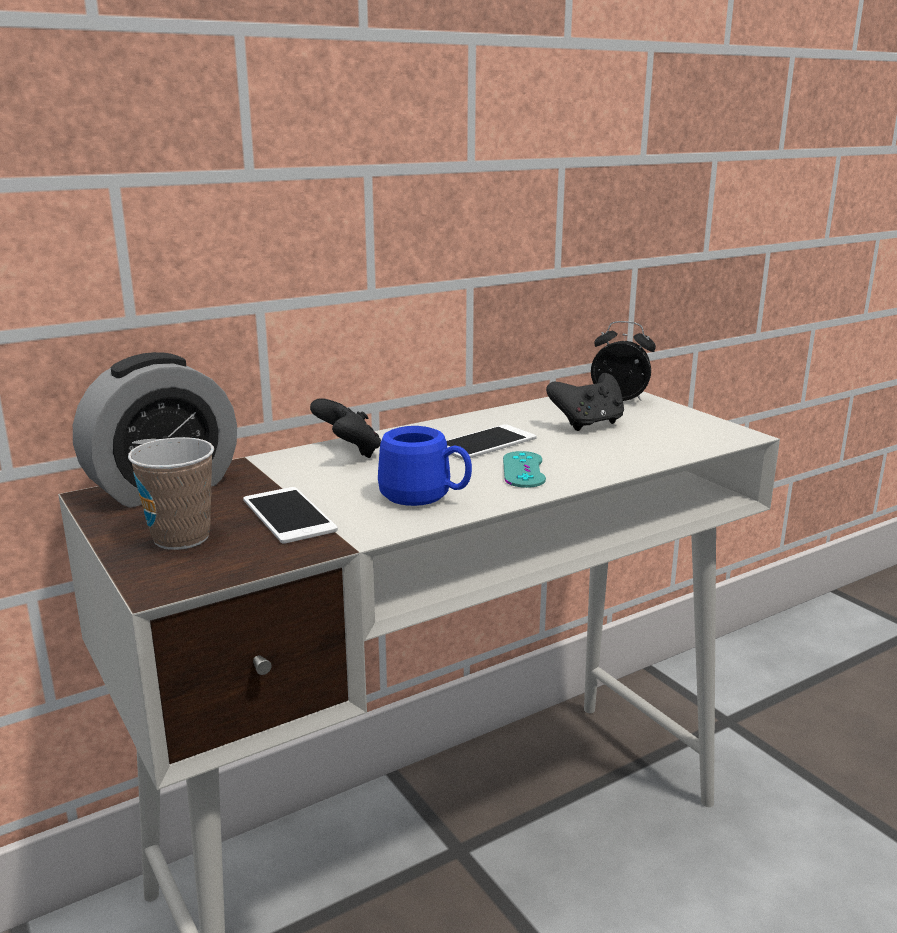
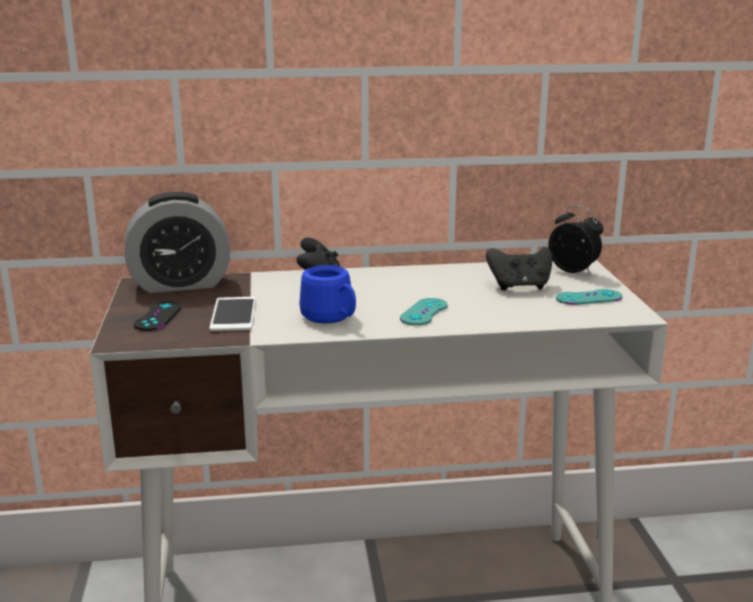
camera: 25 degrees right, 0 degrees up
cup [128,437,214,550] -> black game controller [133,301,182,331]
phone [446,424,536,460] -> none
none -> turquoise game controller [556,289,623,305]

